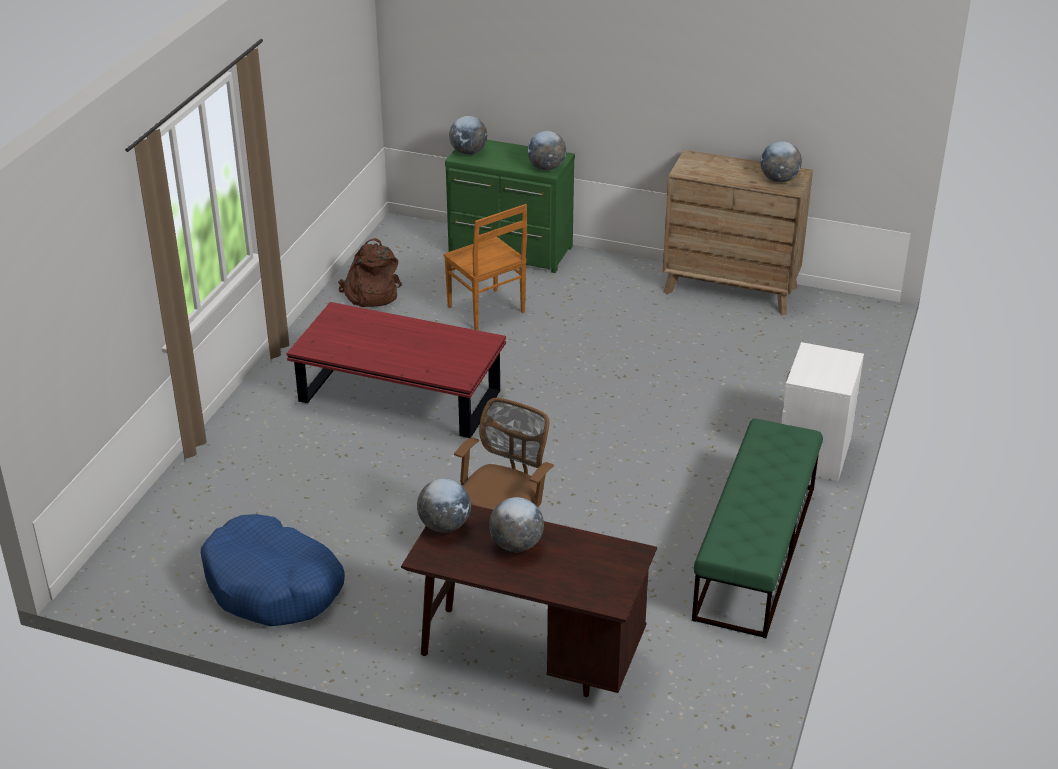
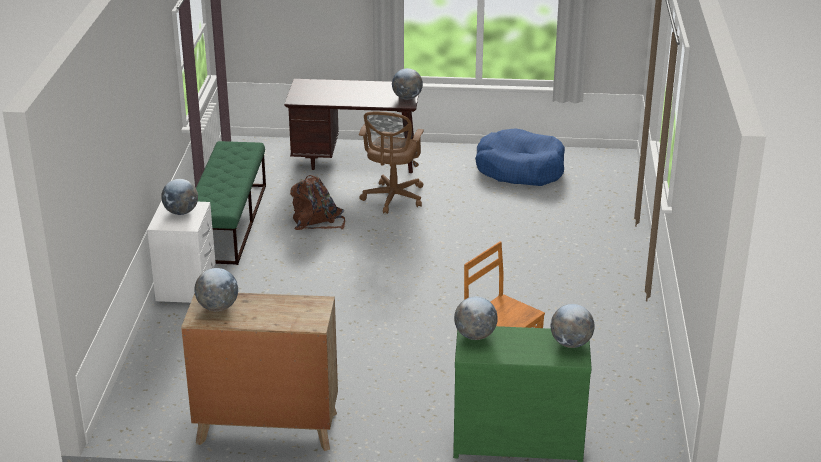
camera: 165 degrees right, 5 degrees down
red coffee table [287,302,506,438] -> none
brown backpack [338,238,402,307] -> brown backpack moved to [290,175,345,230]
globe [489,497,544,552] -> globe moved to [161,179,198,215]

